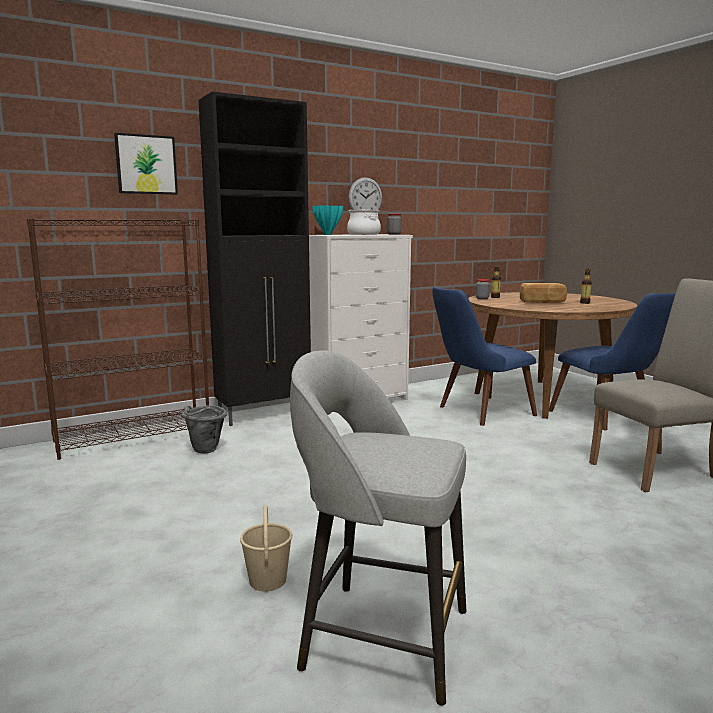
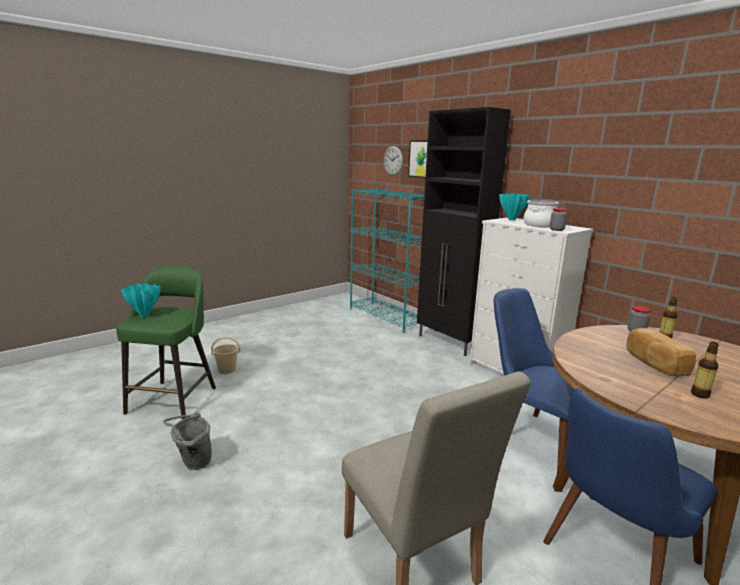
camera: 80 degrees right, 5 degrees up
brown bookcase [27,218,209,460] -> turquoise bookcase [350,188,424,333]
grey bucket [181,405,227,453] -> grey bucket moved to [163,412,212,470]
grey stool [290,350,467,706] -> green stool [116,266,216,419]
wall clock [348,177,382,210] -> wall clock moved to [384,146,403,175]
none -> turquoise vase [121,283,161,317]

